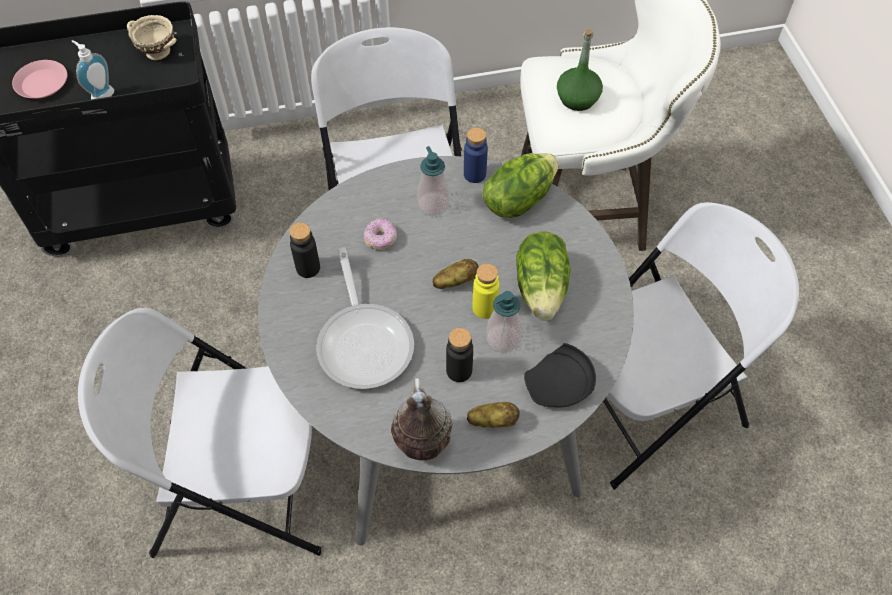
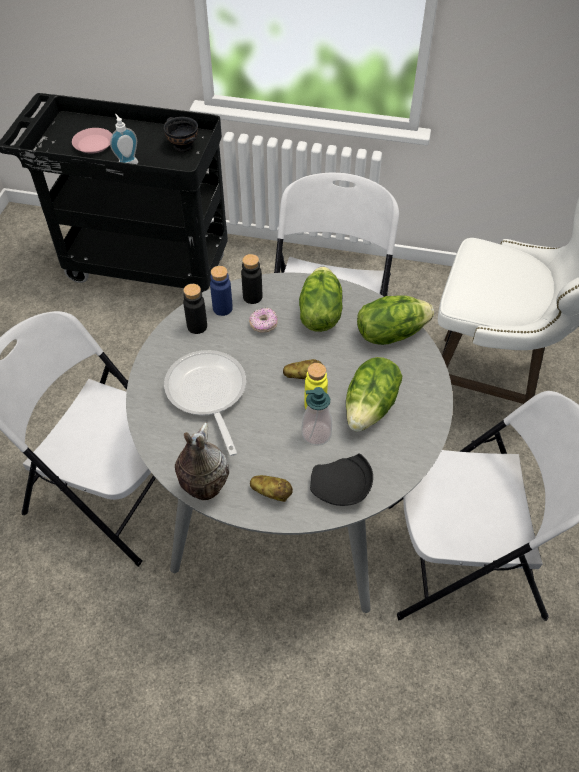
camera: 25 degrees right, 5 degrees down
beige bowl [127,15,176,60] -> black bowl [164,117,198,152]
frying pan [316,248,414,389] -> frying pan turned 150 degrees clockwise [164,350,246,456]
soap dispenser [417,146,449,216] -> lettuce [299,267,343,332]
black bottle [446,328,473,382] -> black bottle moved to [241,254,262,304]
blue bottle [464,128,488,183] -> blue bottle moved to [210,266,233,316]
green bottle [557,29,603,111] -> none

